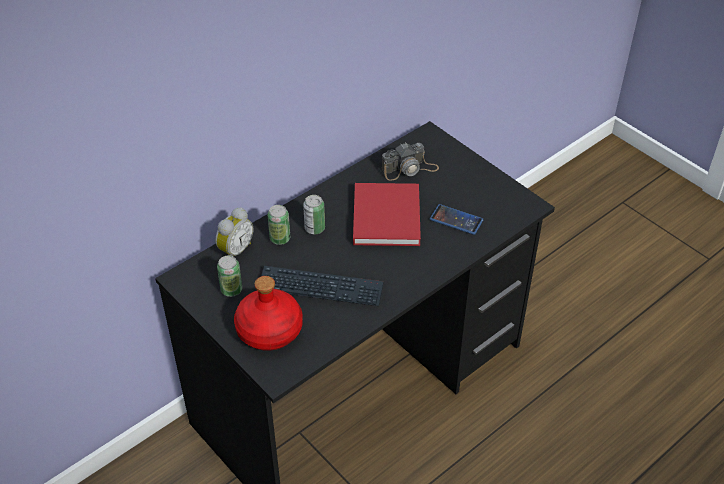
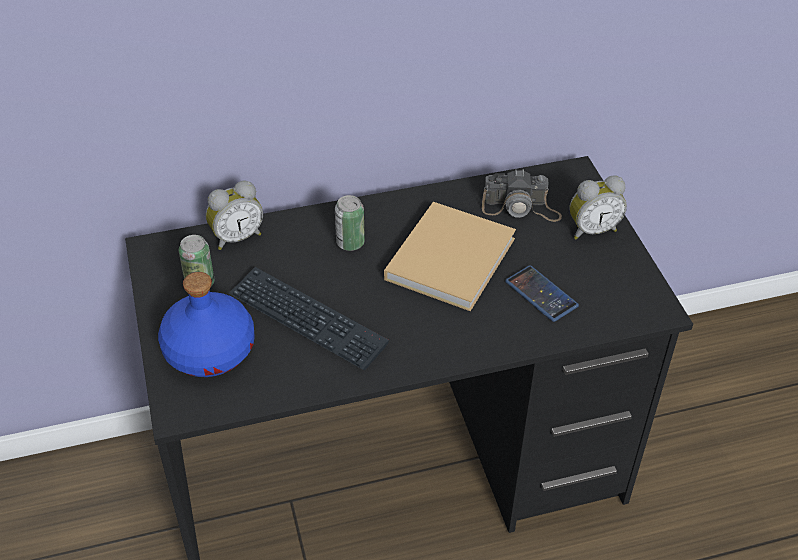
camera: 25 degrees right, 0 degrees up
red bottle [234,276,303,351] -> blue bottle [158,272,255,377]
can [268,205,290,245] -> none
red book [353,183,421,246] -> beige book [384,202,516,311]
none -> alarm clock [569,175,627,239]

